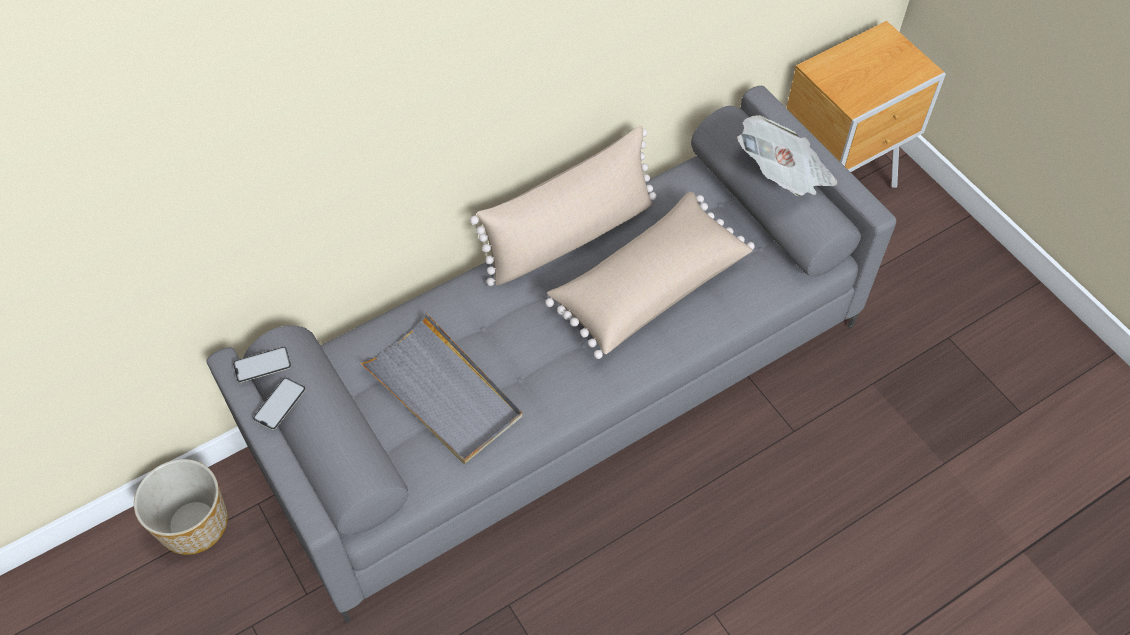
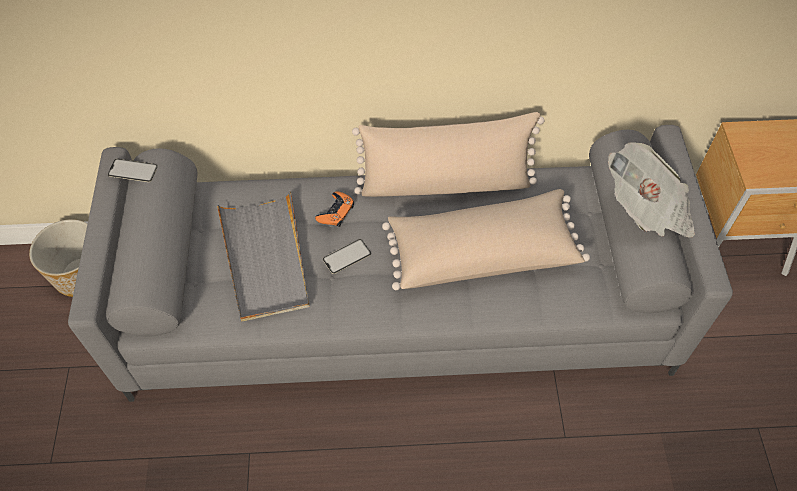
camera: 30 degrees right, 0 degrees up
phone [253,377,306,430] -> phone moved to [323,239,371,274]
none -> orange game controller [315,192,354,227]

